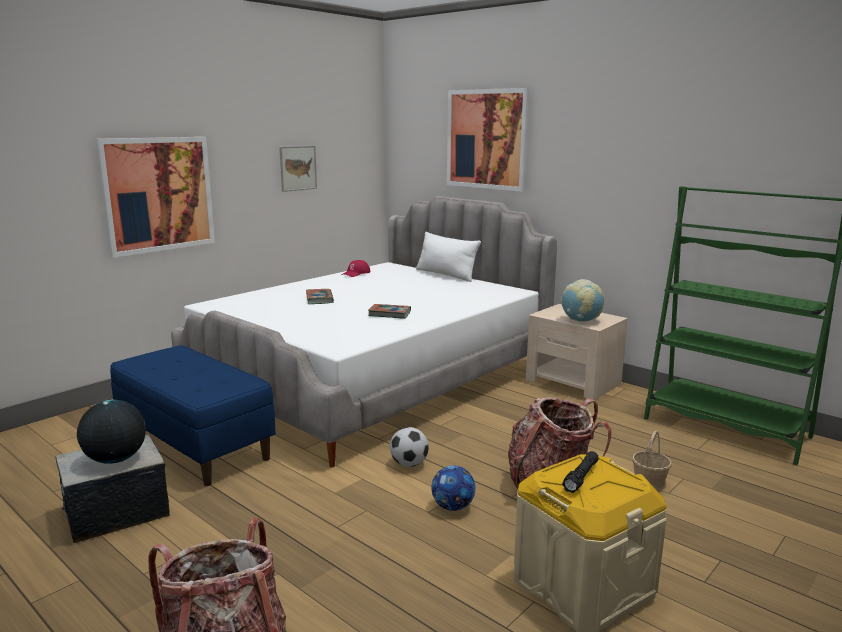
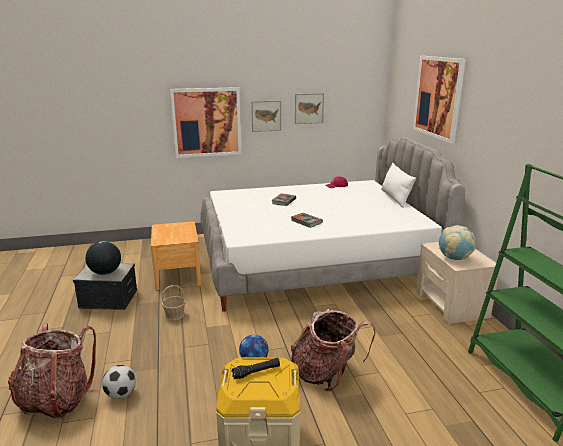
camera: 35 degrees right, 5 degrees up
blue bench [110,345,276,486] -> brown nightstand [151,221,201,290]
football [390,427,429,467] -> football moved to [102,365,136,399]
basket [632,430,672,490] -> basket moved to [162,285,185,320]
none -> picture [251,100,281,132]

